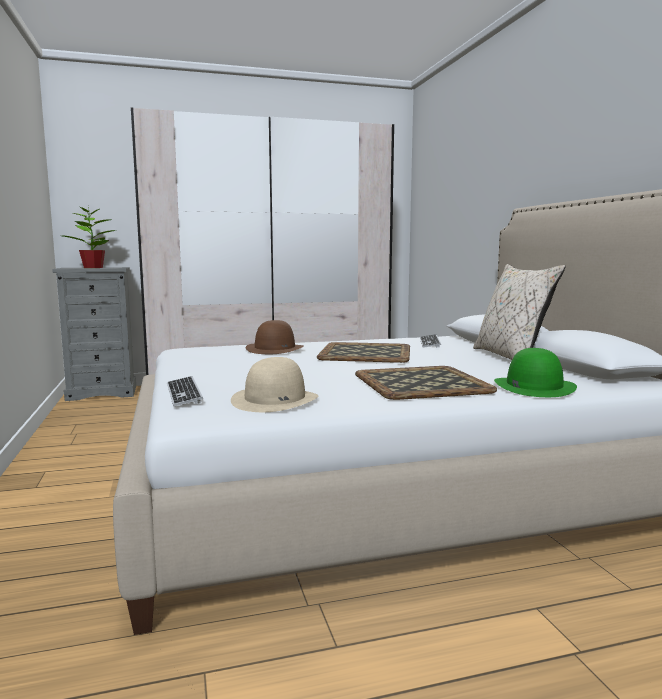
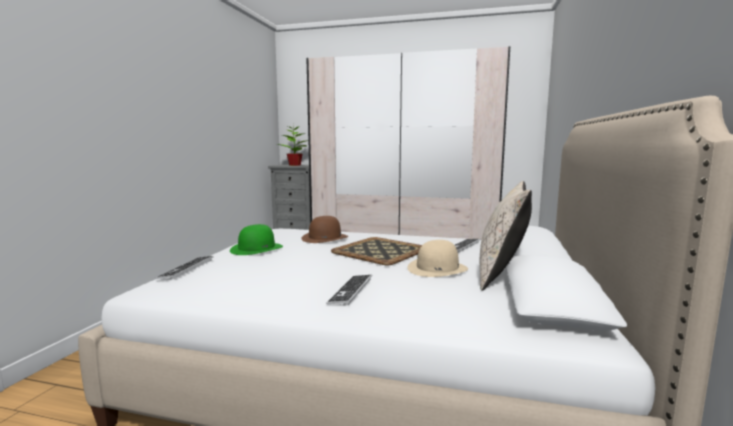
camera: 30 degrees right, 0 degrees up
beige hat [231,357,319,412] -> beige hat moved to [407,240,468,277]
tray [355,366,497,400] -> keyboard [326,275,372,306]
green hat [494,348,577,397] -> green hat moved to [230,224,283,255]

